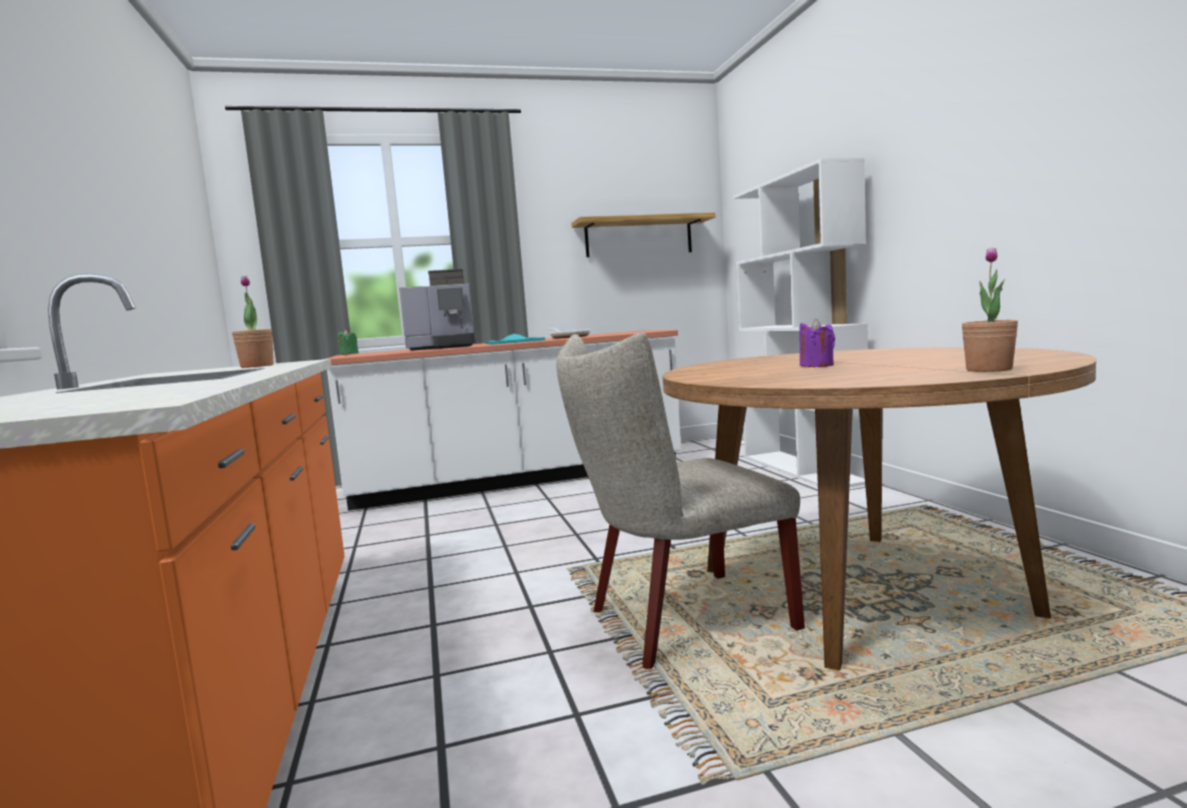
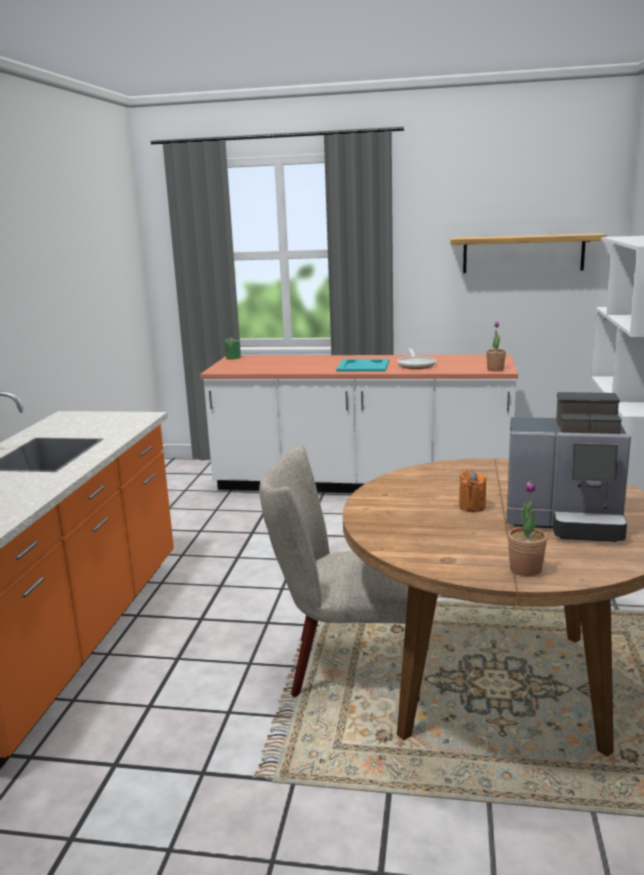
camera: 25 degrees right, 10 degrees up
potted plant [232,276,273,368] -> potted plant moved to [486,322,506,372]
coffee machine [399,269,476,351] -> coffee machine moved to [507,392,631,542]
purple candle [799,318,835,367] -> orange candle [459,470,486,512]

